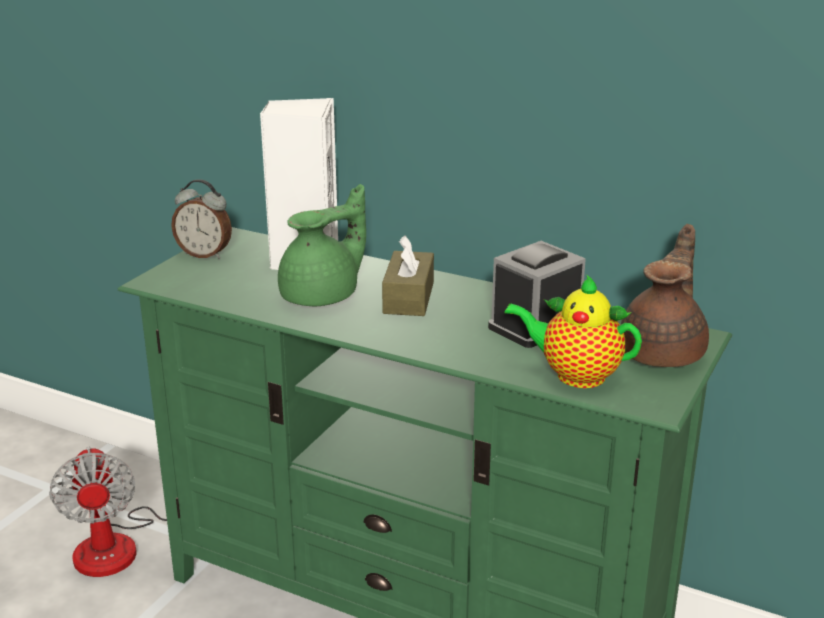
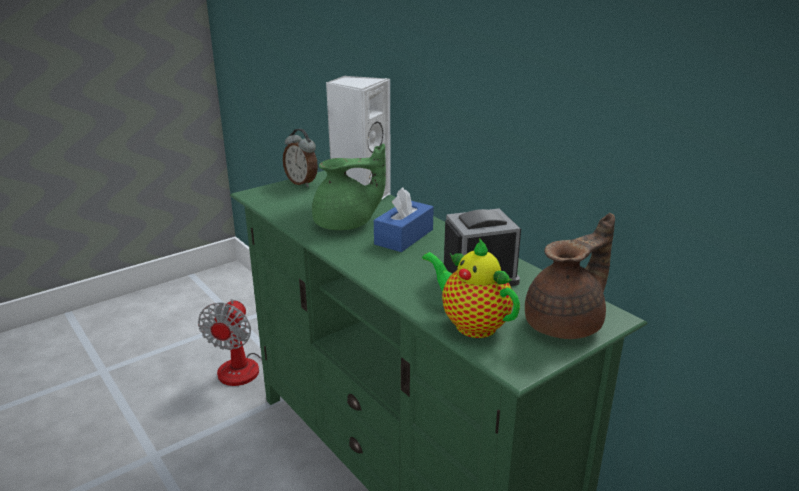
camera: 25 degrees right, 0 degrees up
brown tissue box [382,236,434,316] -> blue tissue box [374,187,434,252]

